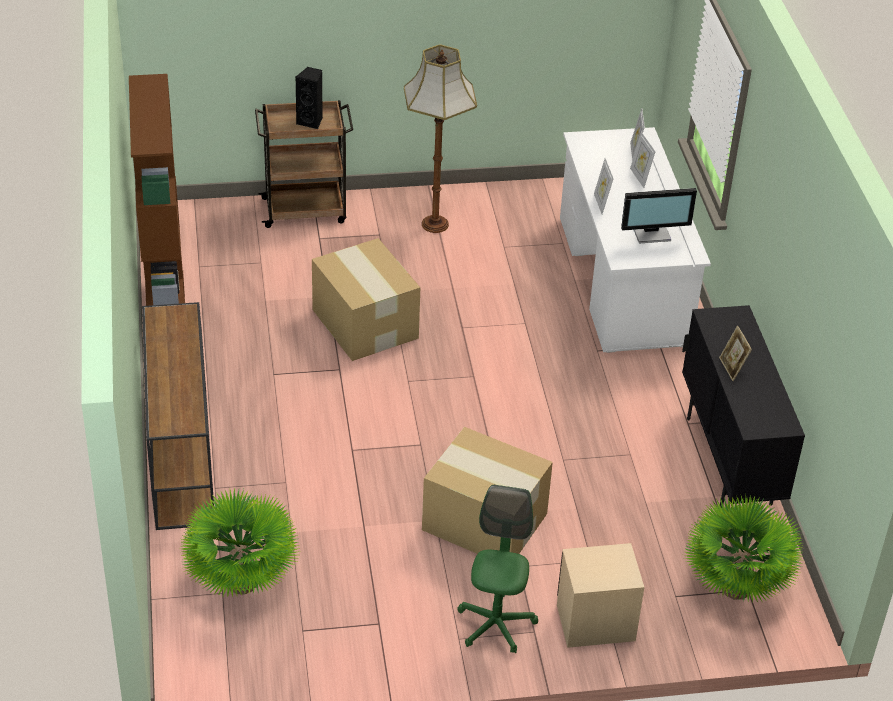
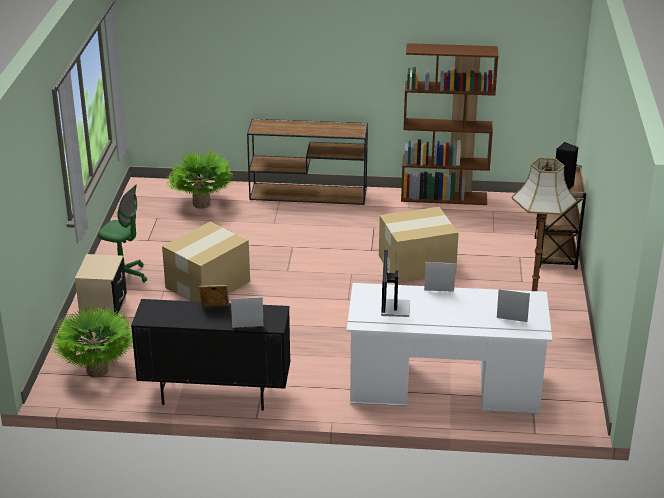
camera: 105 degrees right, 10 degrees down
picture frame [630,132,656,188] -> picture frame moved to [231,297,263,328]

